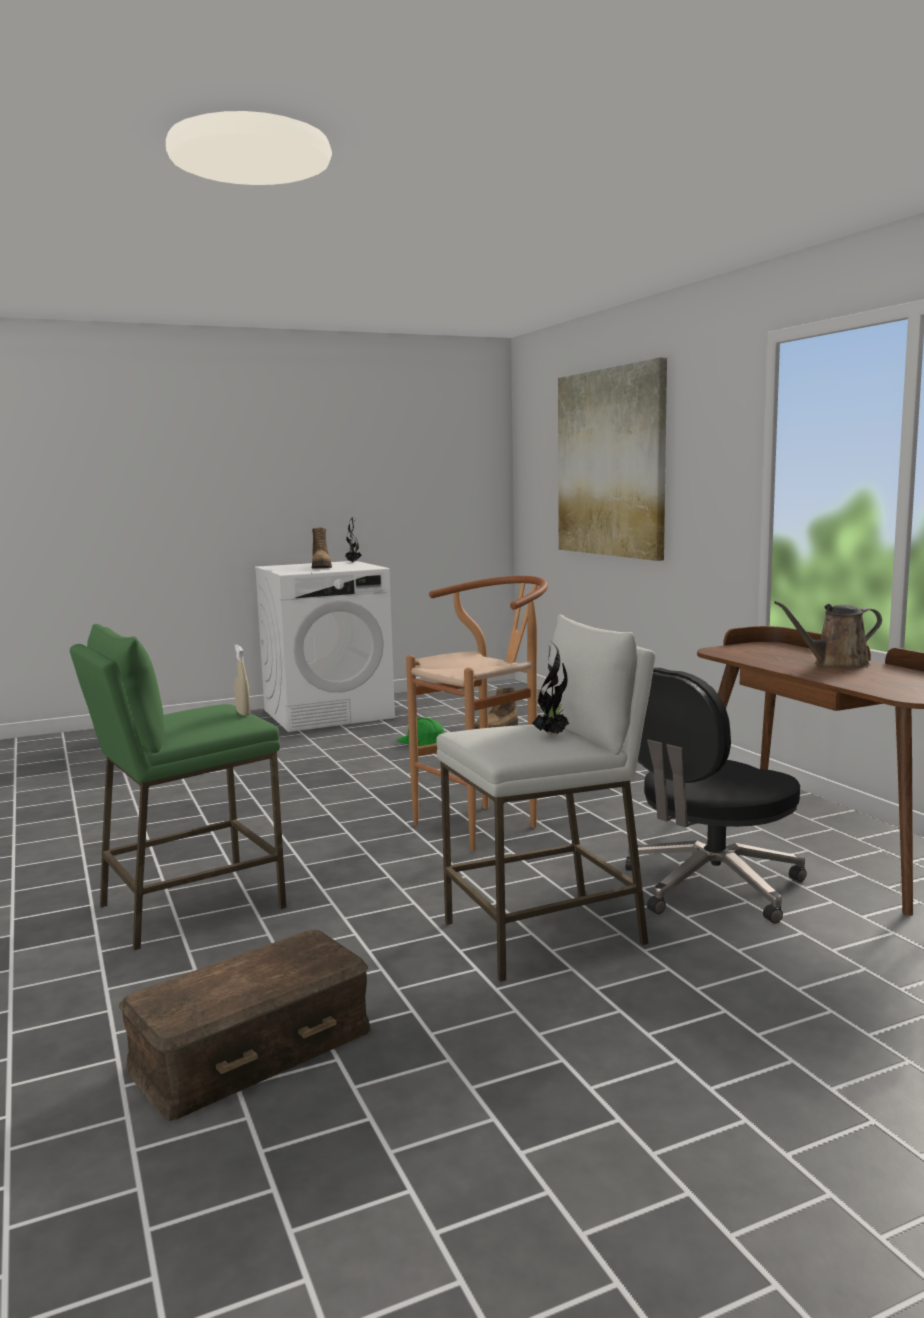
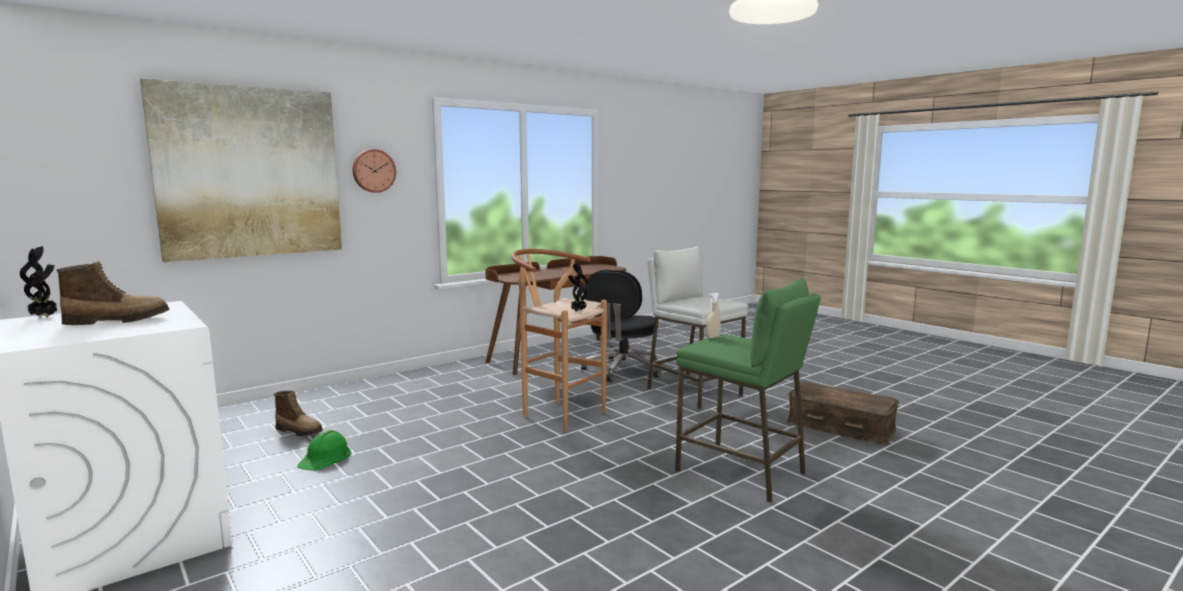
camera: 105 degrees left, 0 degrees up
potted plant [532,642,569,735] -> potted plant moved to [568,264,588,311]
black office chair [626,668,807,923] -> black office chair turned 75 degrees clockwise [581,269,661,382]
brown watering can [774,601,882,668] -> none
none -> wall clock [353,149,396,193]

